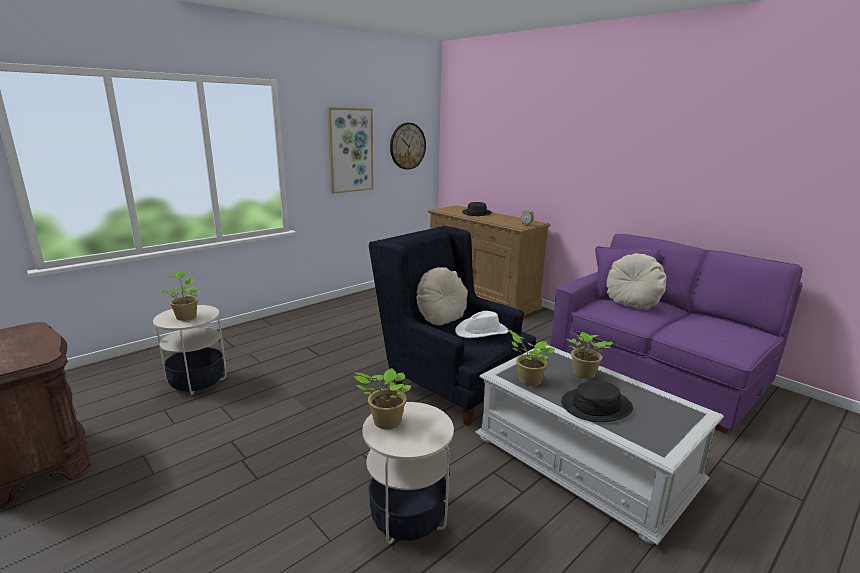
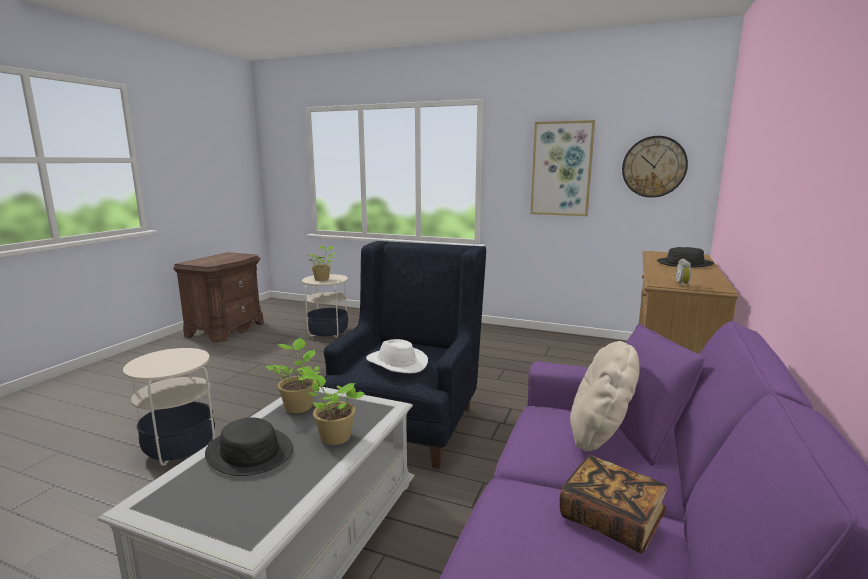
camera: 65 degrees right, 5 degrees down
potted plant [353,368,412,429] -> none
beige pillow [416,267,468,325] -> none
none -> book [559,455,668,553]

